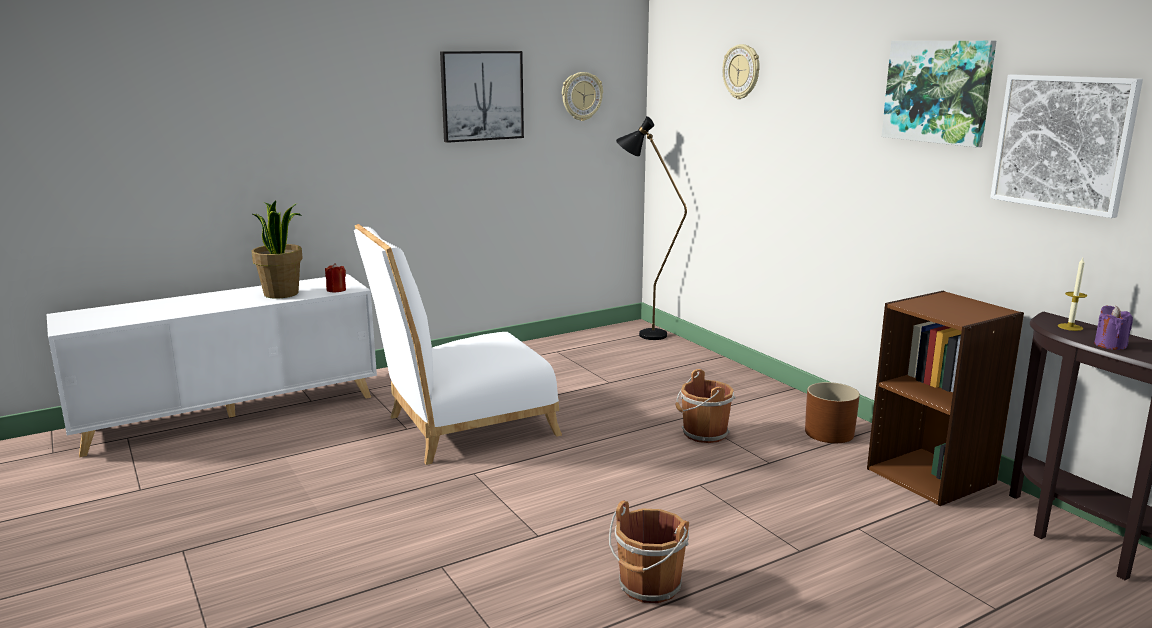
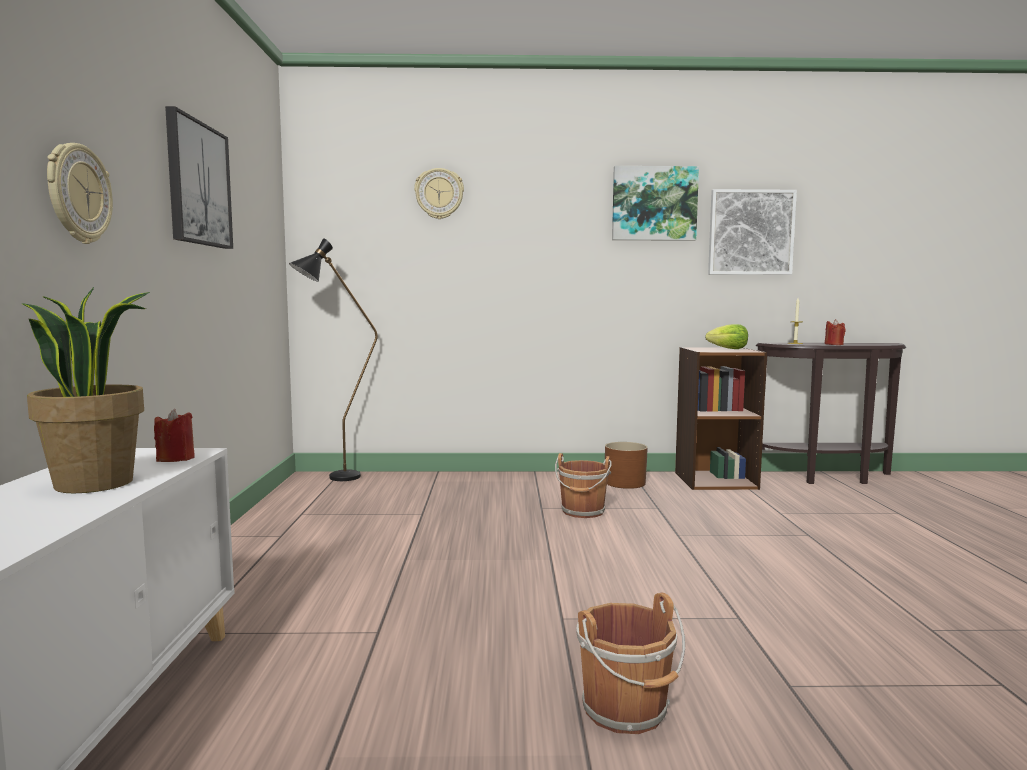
camera: 60 degrees left, 10 degrees down
white chair [354,224,562,465] -> none
wall clock [562,72,603,121] -> wall clock moved to [47,143,113,244]
brown bucket [609,500,689,603] -> brown bucket moved to [576,593,685,734]
purple candle [1094,305,1133,350] -> red candle [825,319,846,345]
none -> lettuce [705,324,748,349]

